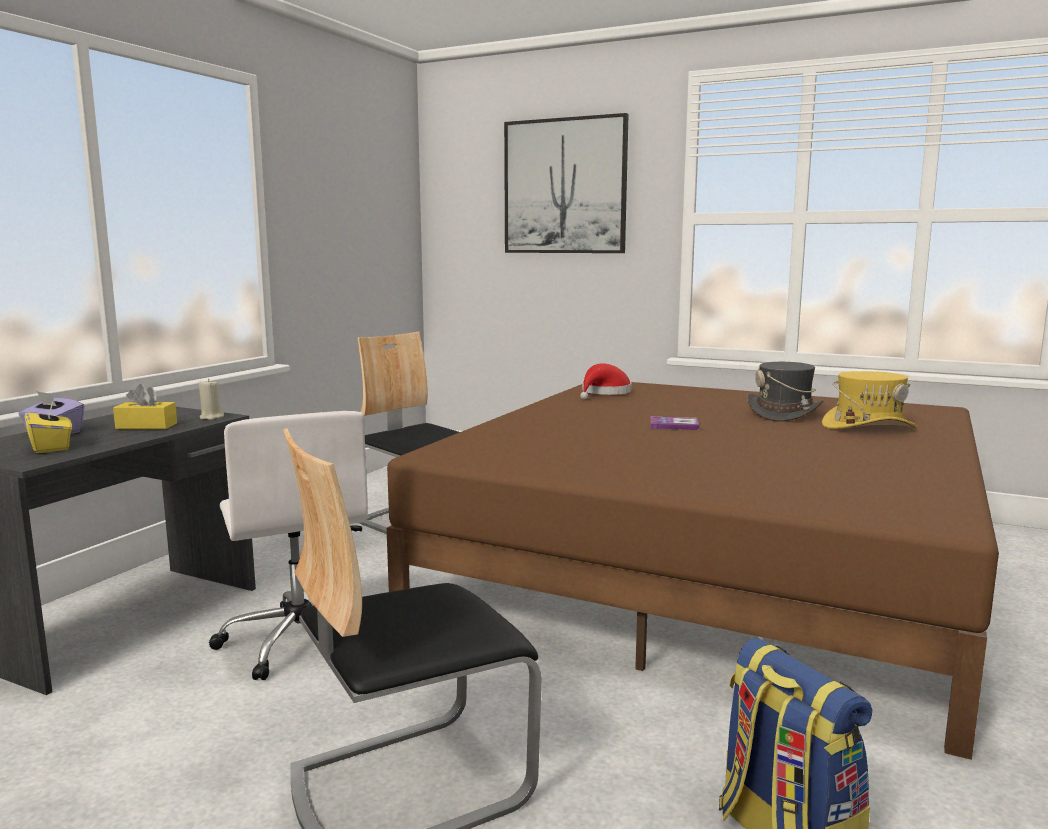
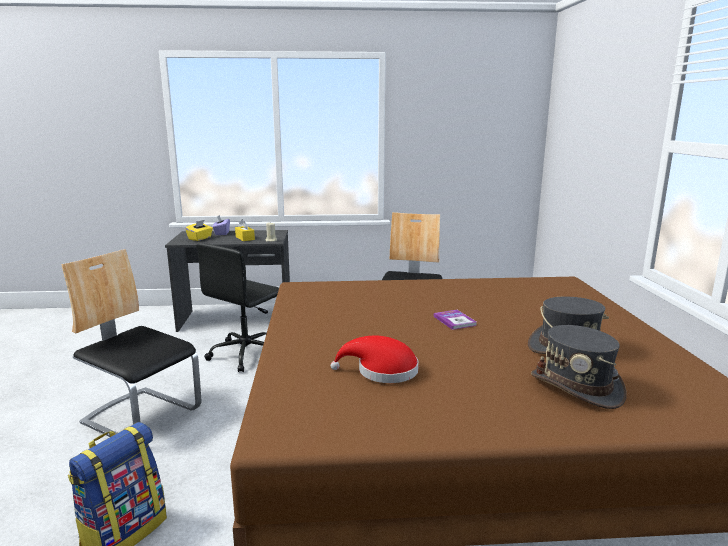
camera: 60 degrees right, 5 degrees up
white office chair [209,411,368,680] -> black office chair [196,243,279,372]
picture [504,113,629,253] -> none
red hat [580,363,632,399] -> red hat moved to [331,336,419,383]
yellow hat [822,371,917,429] -> grey hat [531,325,627,409]

